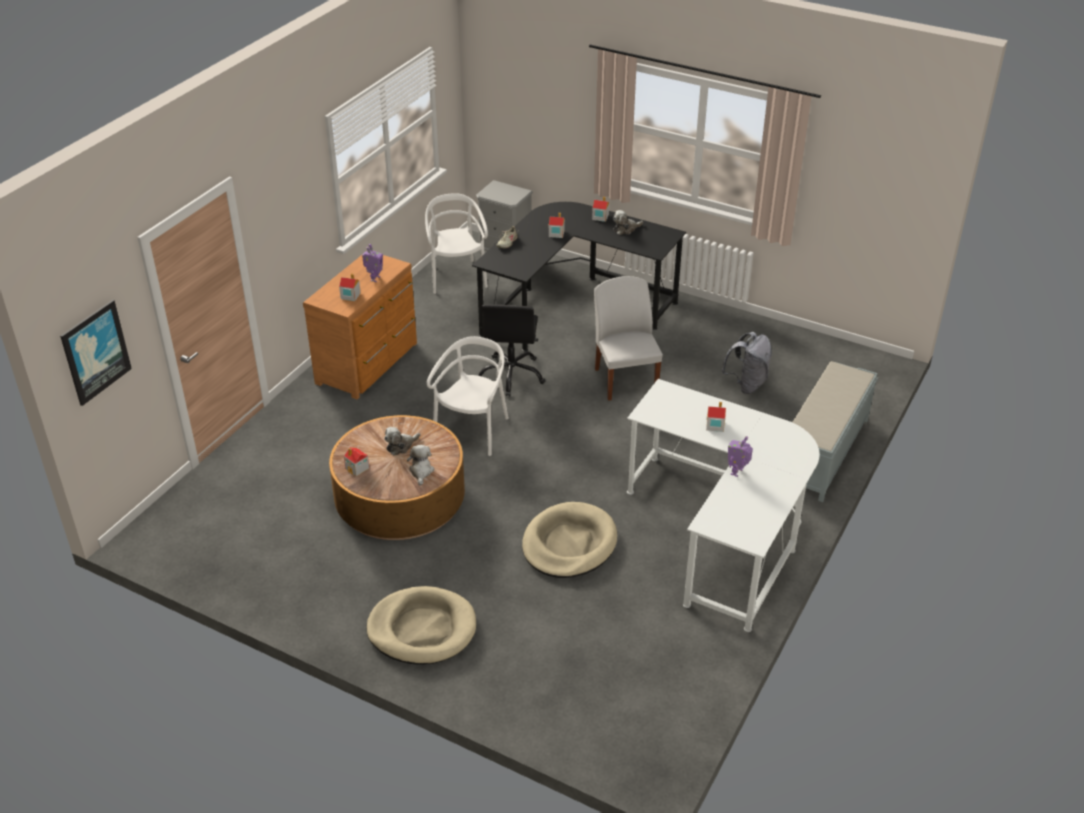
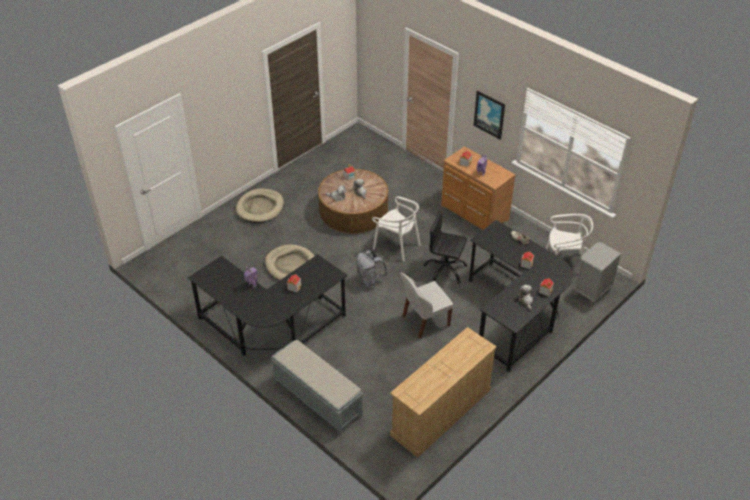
camera: 105 degrees right, 5 degrees up
picture [60,300,132,406] -> picture moved to [474,90,505,140]
white chair [594,276,663,401] -> white chair turned 150 degrees clockwise [400,273,453,338]
white desk [627,379,820,632] -> black desk [188,254,348,356]
grey backpack [721,332,772,394] -> grey backpack moved to [356,250,387,289]
none -> beige dresser [390,327,497,458]

